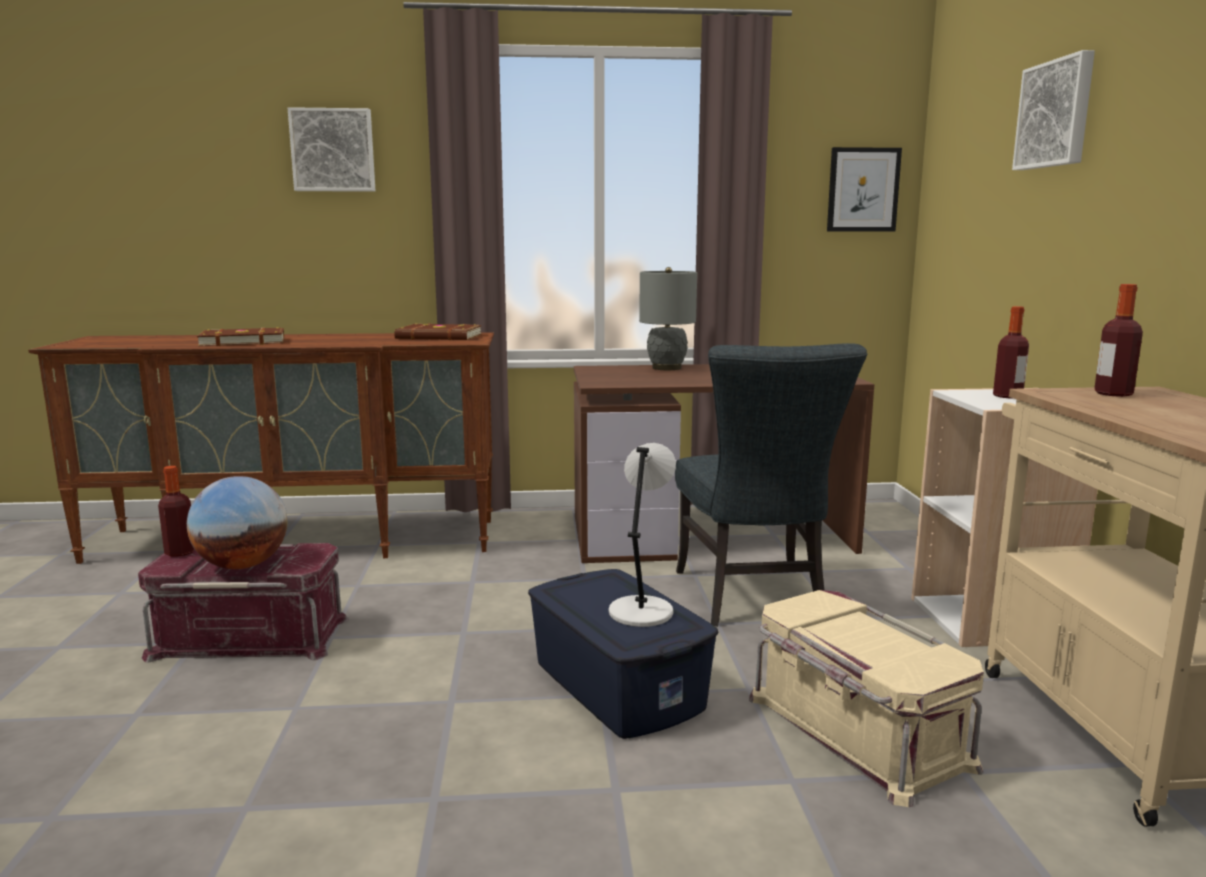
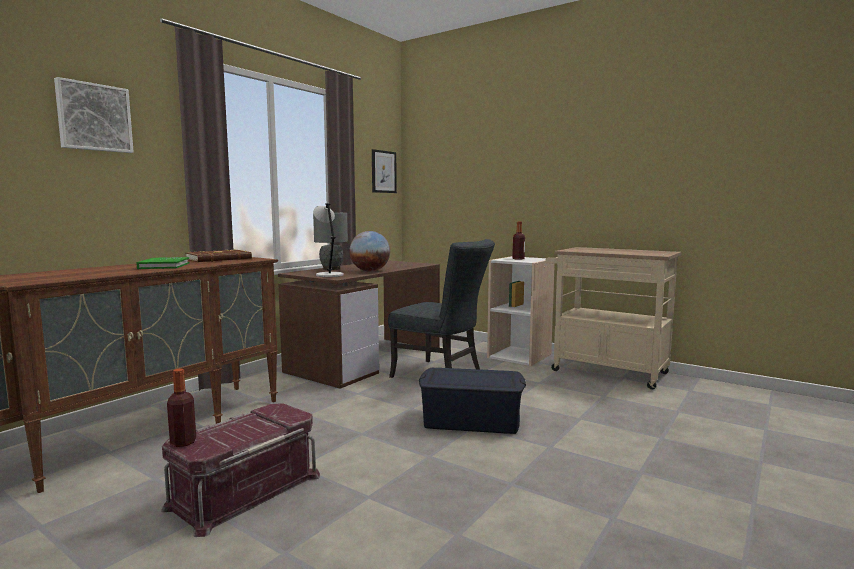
camera: 50 degrees left, 5 degrees down
globe [187,476,287,569] -> globe moved to [349,231,390,272]
brown book [197,327,284,346] -> none
grey table lamp [609,443,676,627] -> grey table lamp moved to [313,203,344,277]
beige storage box [749,590,984,807] -> none
picture [1012,50,1095,170] -> none
bottle [1094,284,1143,397] -> none
none -> green book [136,257,190,269]

